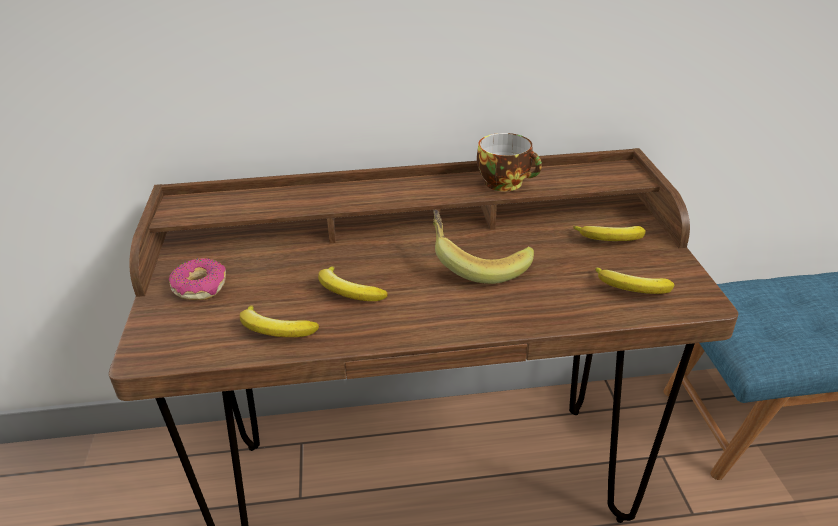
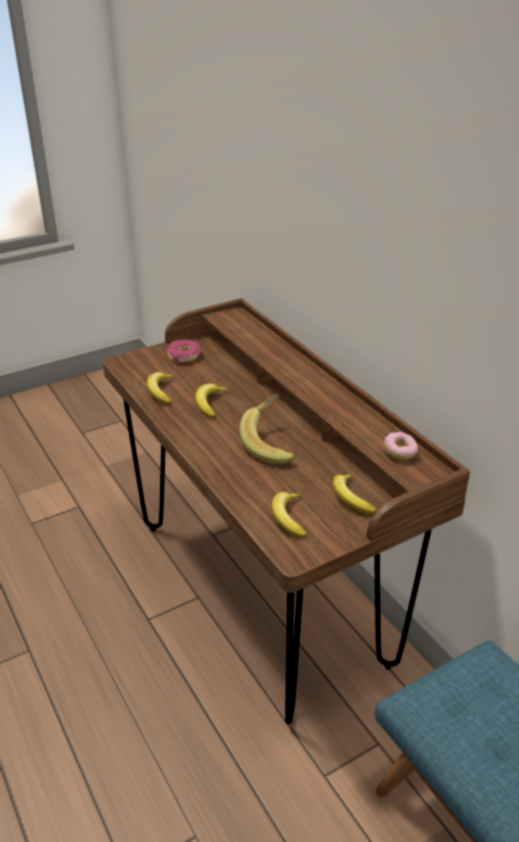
camera: 65 degrees right, 0 degrees up
cup [477,133,542,191] -> none
none -> donut [384,432,418,460]

